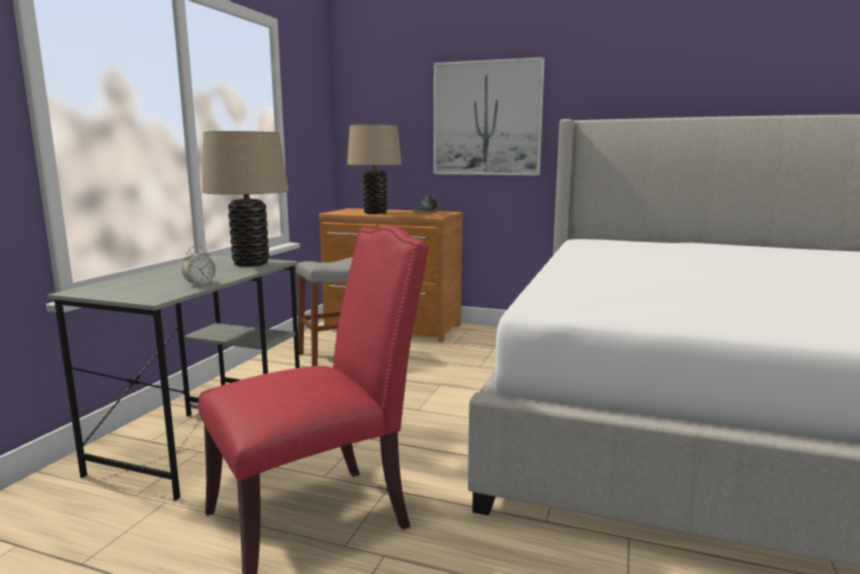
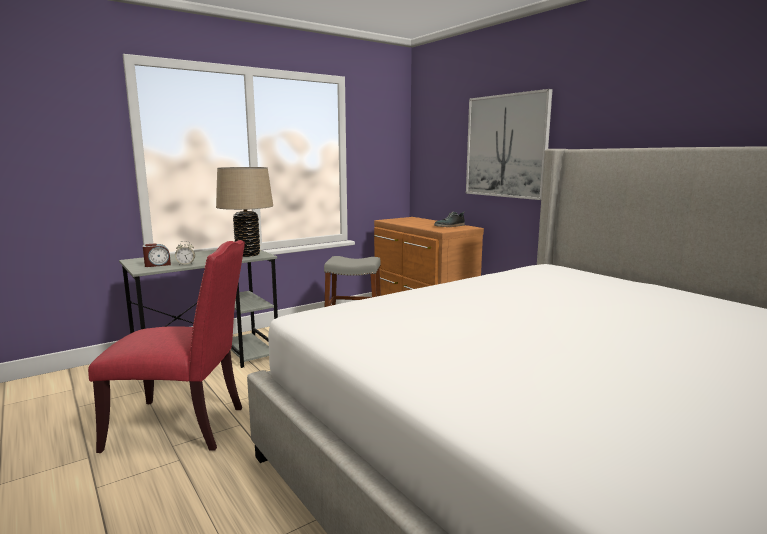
camera: 35 degrees right, 0 degrees up
beige table lamp [347,124,402,214] -> none
none -> alarm clock [143,243,171,267]

